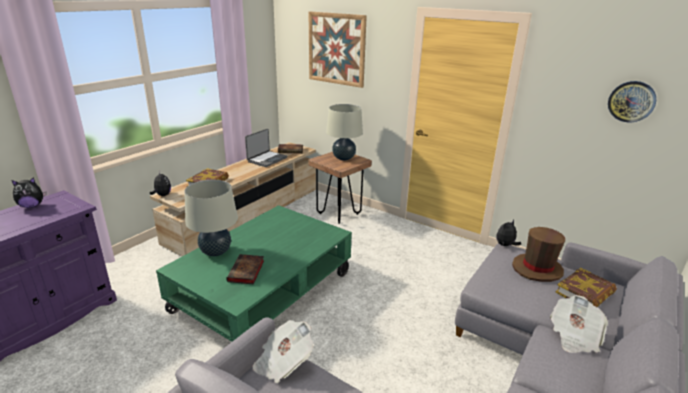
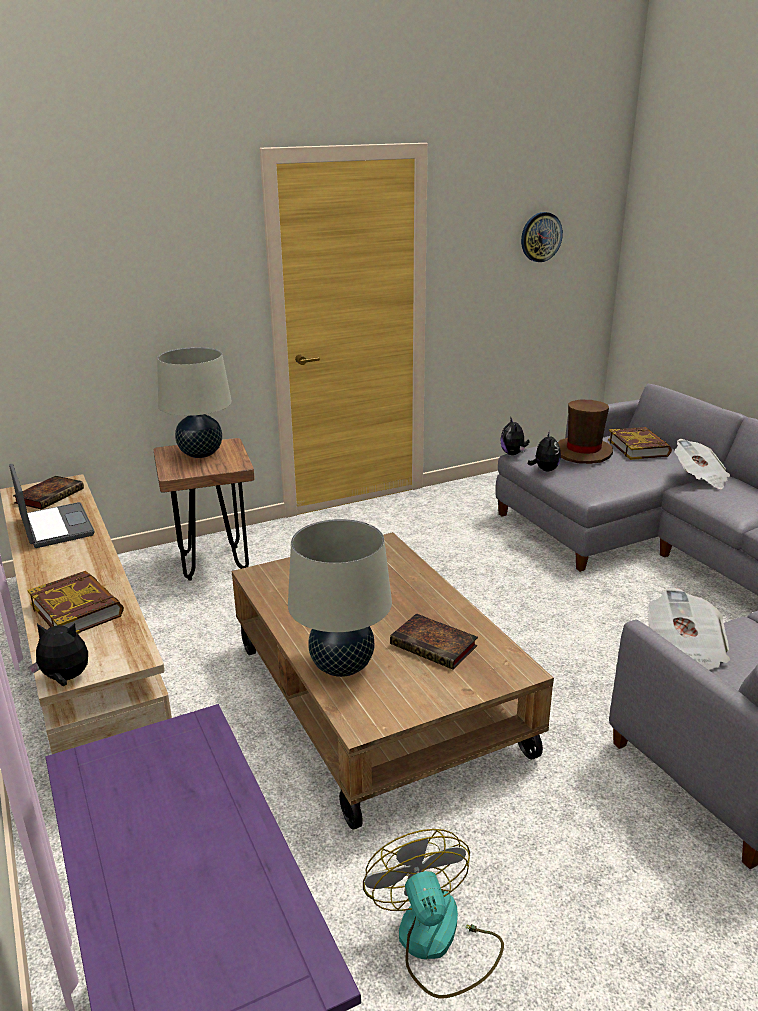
camera: 60 degrees left, 0 degrees up
plush toy [12,177,47,208] -> plush toy moved to [528,431,561,471]
green coffee table [156,205,352,342] -> brown coffee table [232,532,554,830]
picture [309,11,367,88] -> none
none -> fan [363,829,504,999]

